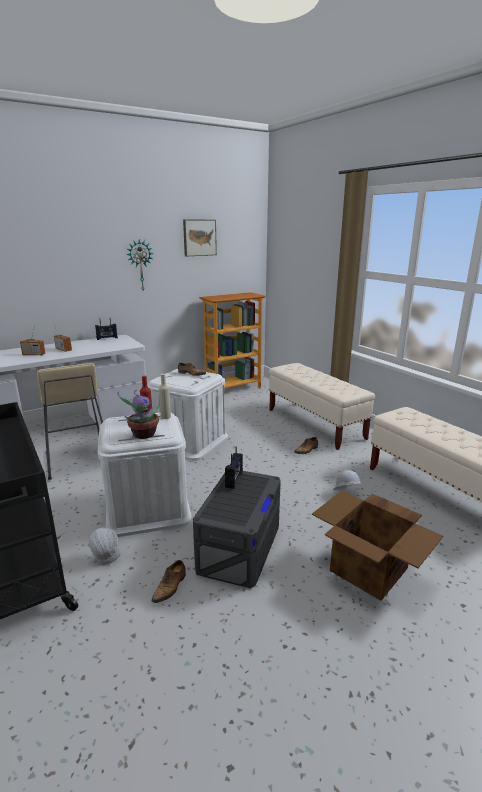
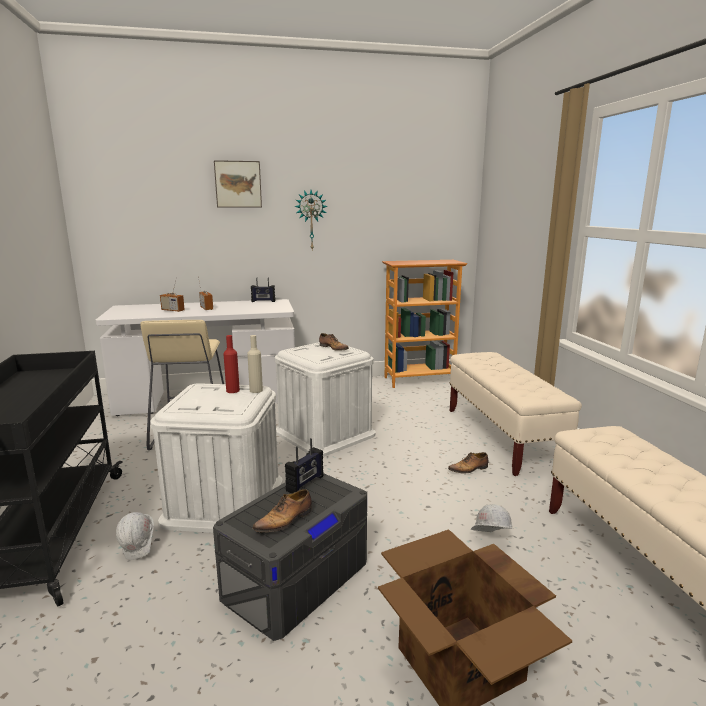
camera: 20 degrees right, 5 degrees down
potted plant [118,390,159,439] -> none
shoe [151,560,186,603] -> shoe moved to [252,489,312,532]
picture [183,220,217,256] -> picture moved to [214,160,262,207]

